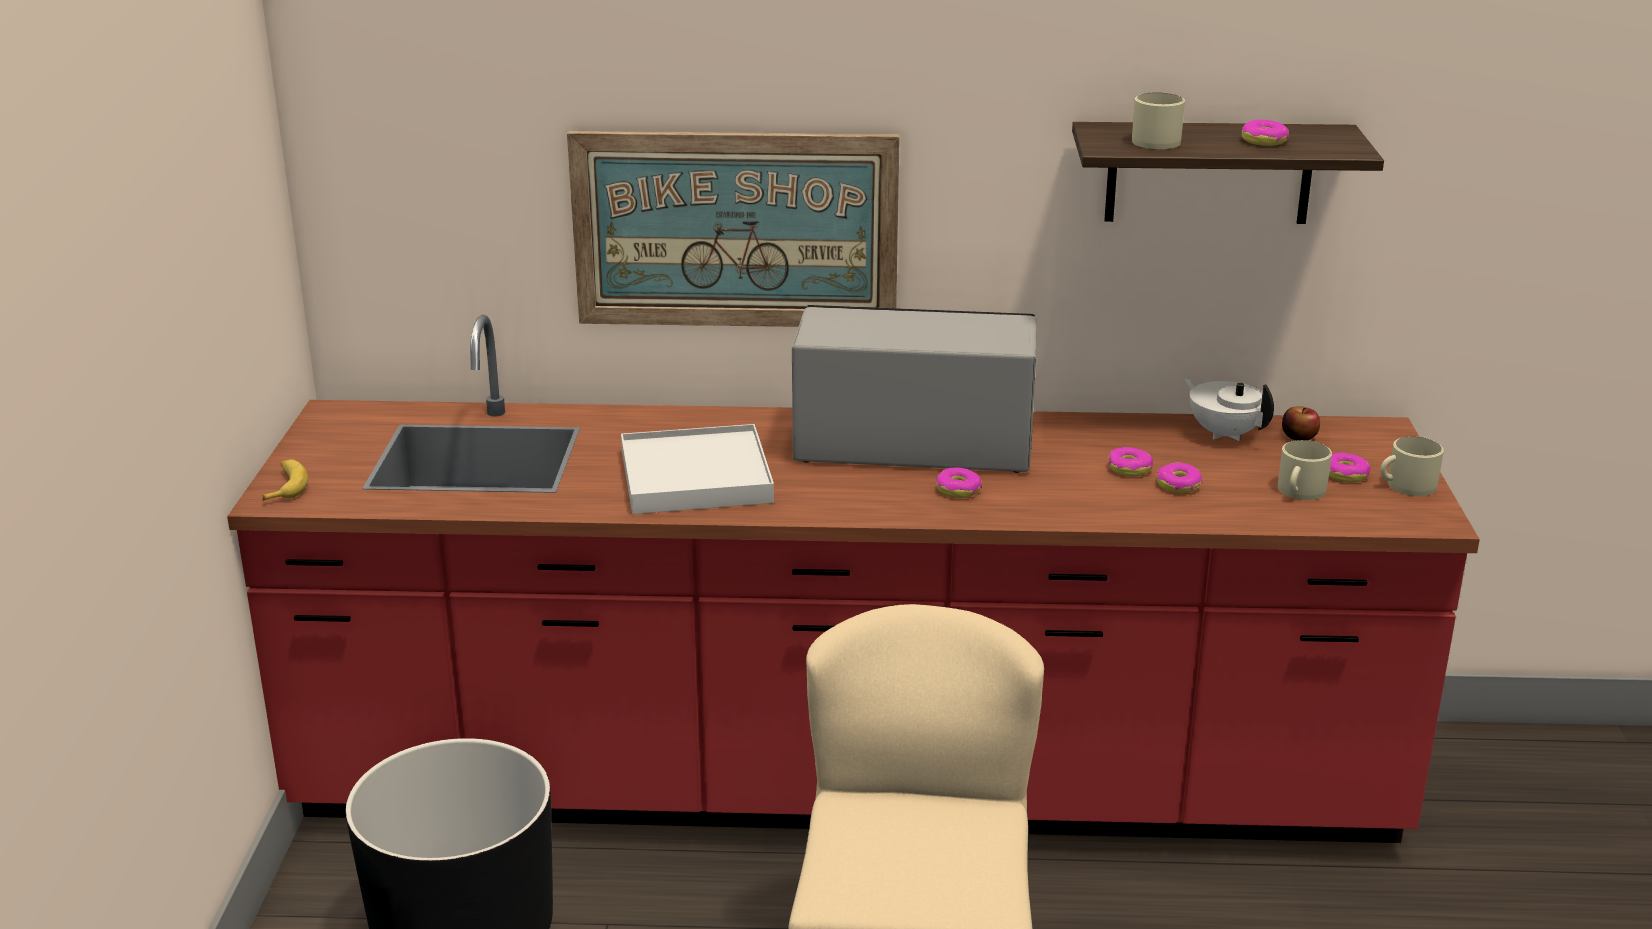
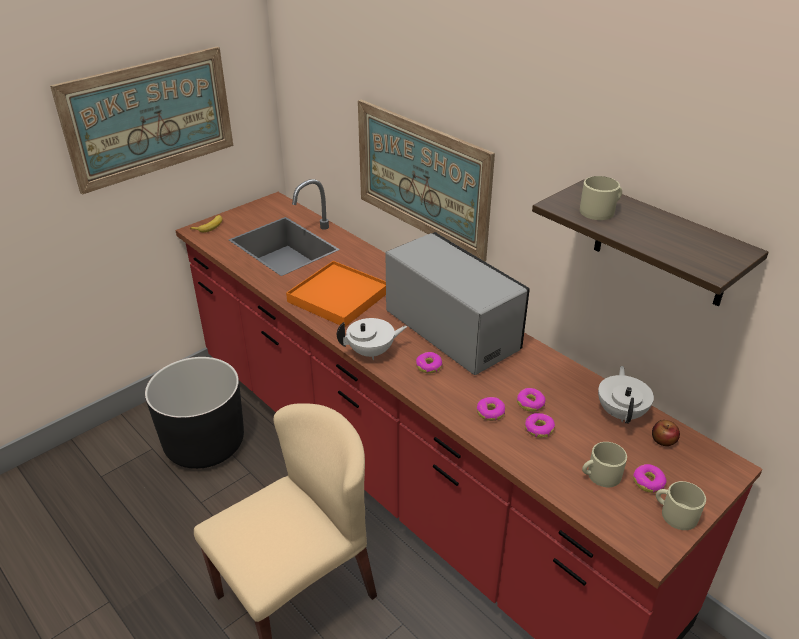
camera: 45 degrees right, 10 degrees up
white tray [621,424,774,514] -> orange tray [286,261,386,327]
donut [1242,120,1289,146] -> donut moved to [477,397,505,421]
none -> picture [50,47,233,195]
none -> white teapot [337,318,407,360]

